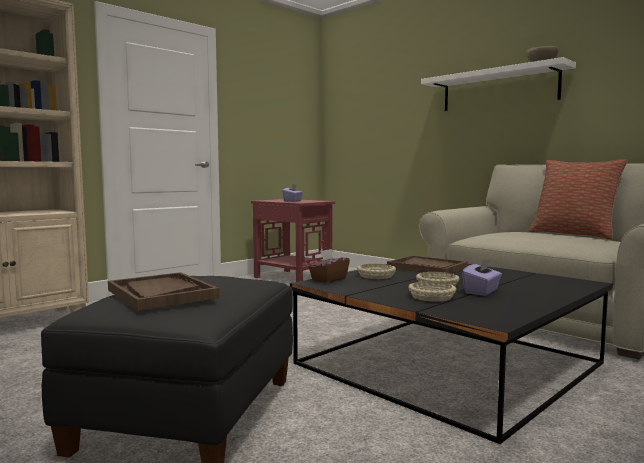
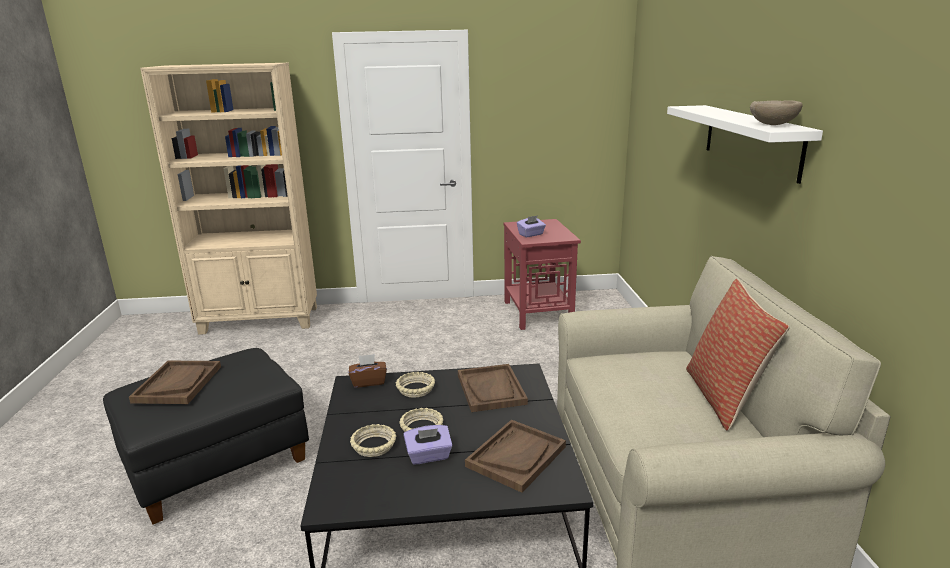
camera: 40 degrees right, 15 degrees up
none -> brown tray [465,420,566,493]

